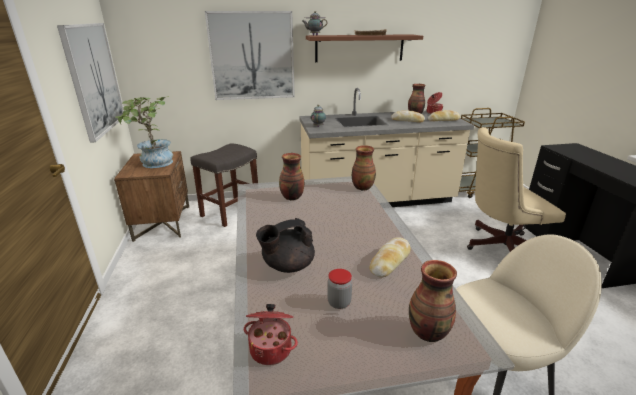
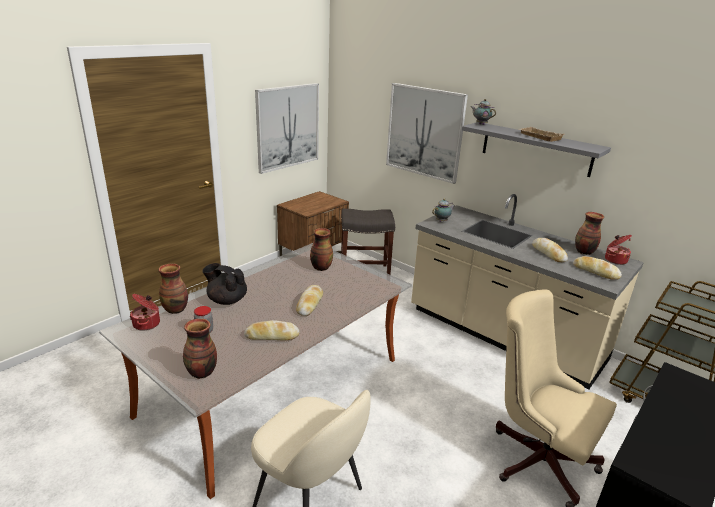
camera: 50 degrees right, 0 degrees up
potted plant [116,96,173,168] -> none
brown shelf [306,34,423,62] -> grey shelf [462,122,611,177]
vase [352,145,376,191] -> vase moved to [158,263,188,314]
none -> bread [296,285,323,316]

